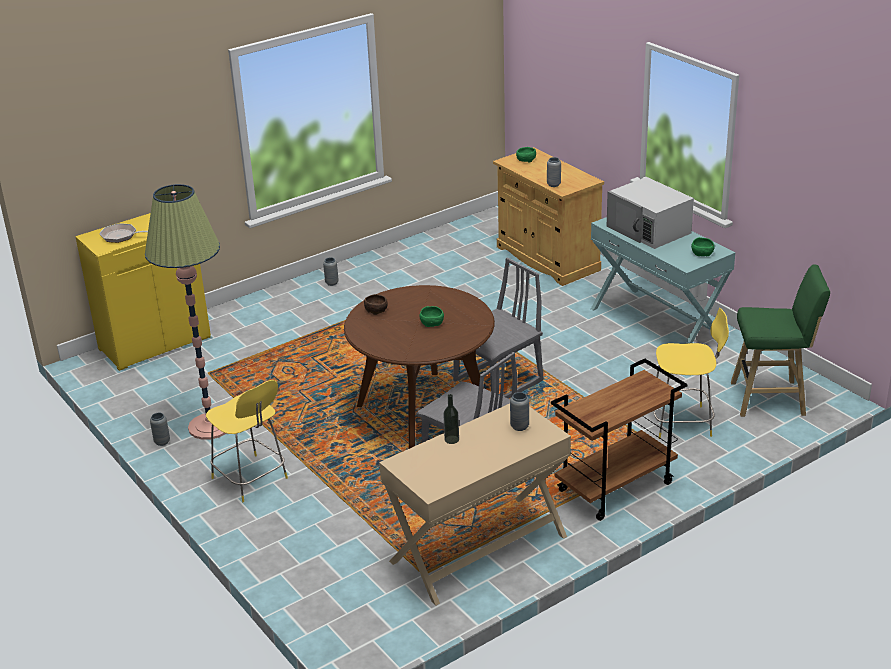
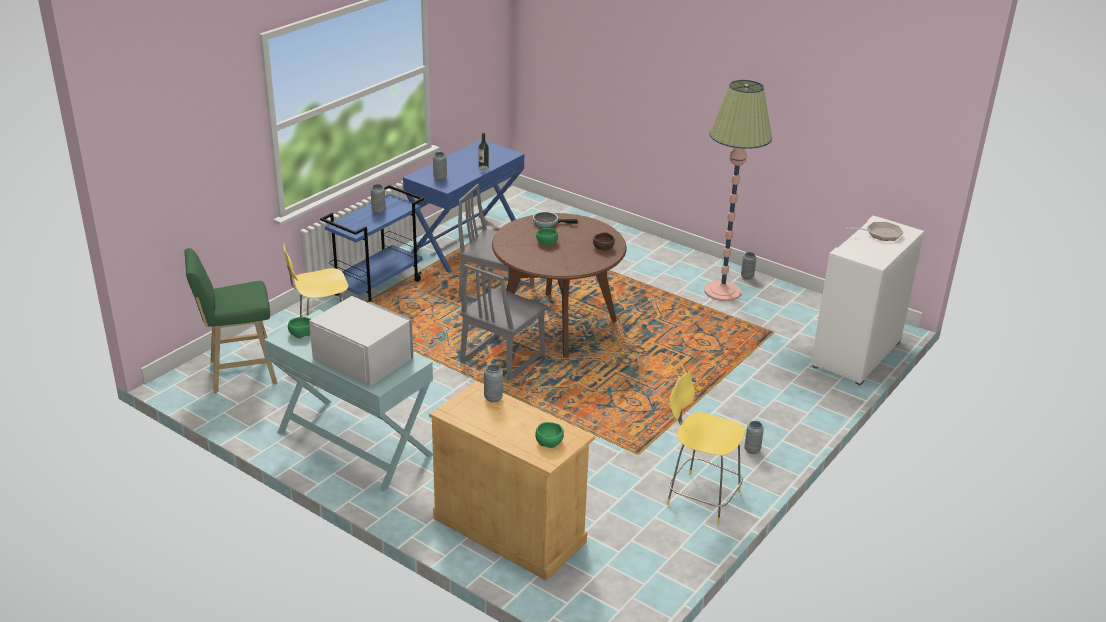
camera: 160 degrees right, 0 degrees up
yellow cabinet [75,213,211,371] -> white cabinet [811,216,924,385]
yellow stool [206,380,288,503] -> yellow stool moved to [667,372,745,524]
beige console table [379,404,571,606] -> blue console table [403,140,524,273]
brown cart [551,359,688,521] -> blue cart [320,185,424,302]
none -> grey vase [371,184,386,214]
none -> frying pan [533,212,578,227]

